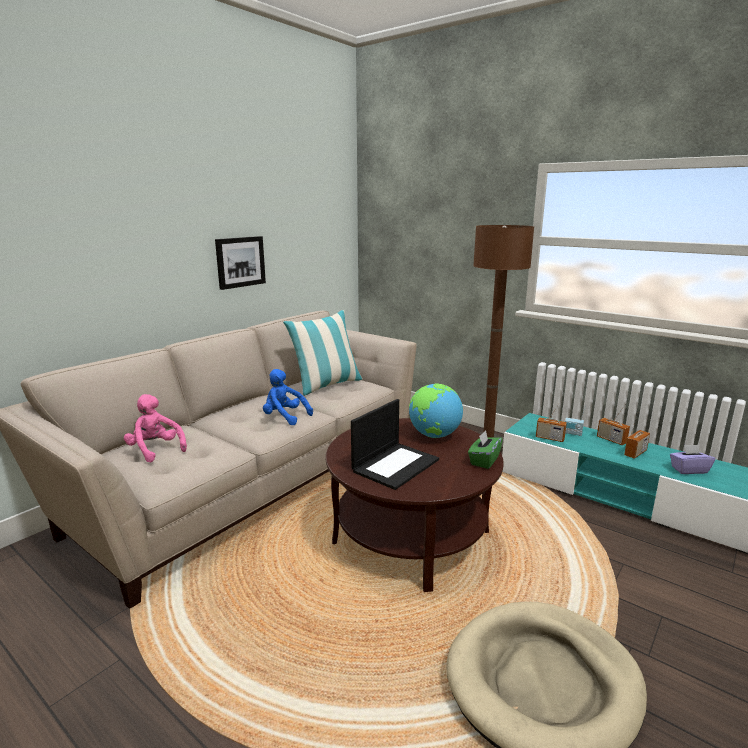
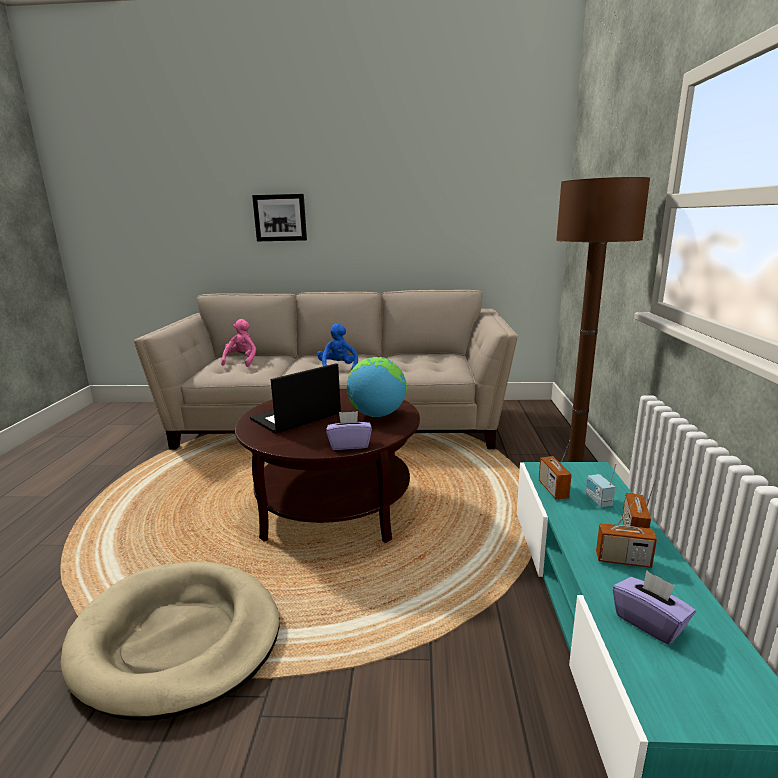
camera: 55 degrees right, 0 degrees up
picture [215,236,266,290] -> picture moved to [252,194,307,241]
pillow [283,310,363,396] -> none
laptop [351,399,439,490] -> laptop turned 135 degrees clockwise [250,363,341,434]
green tissue box [468,430,503,469] -> purple tissue box [326,411,372,450]

